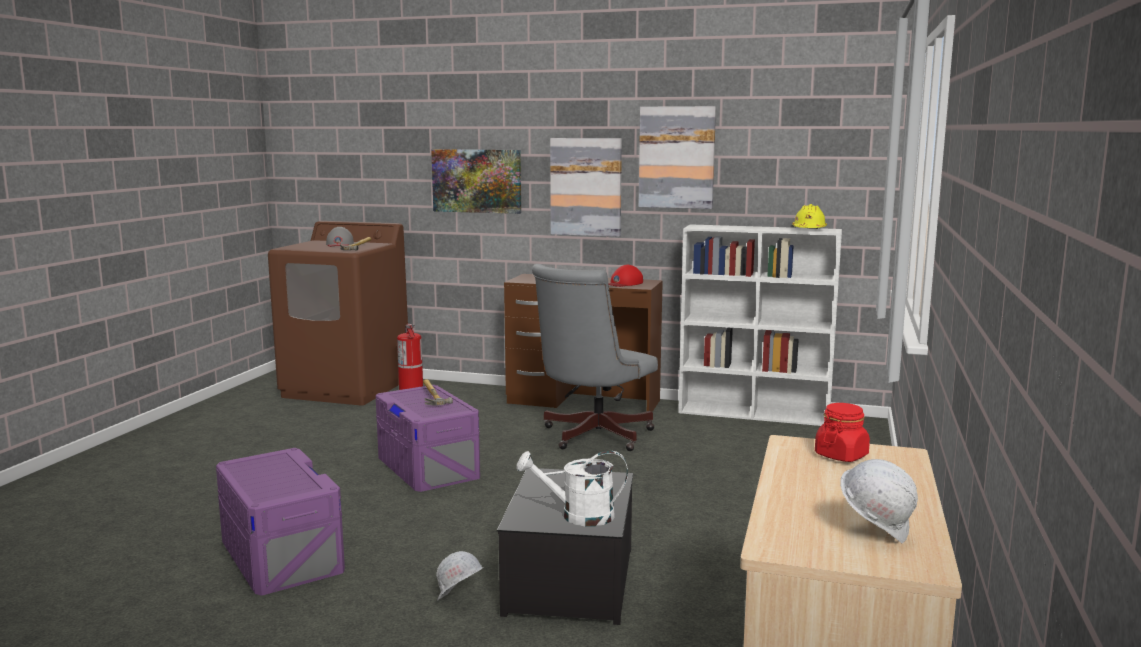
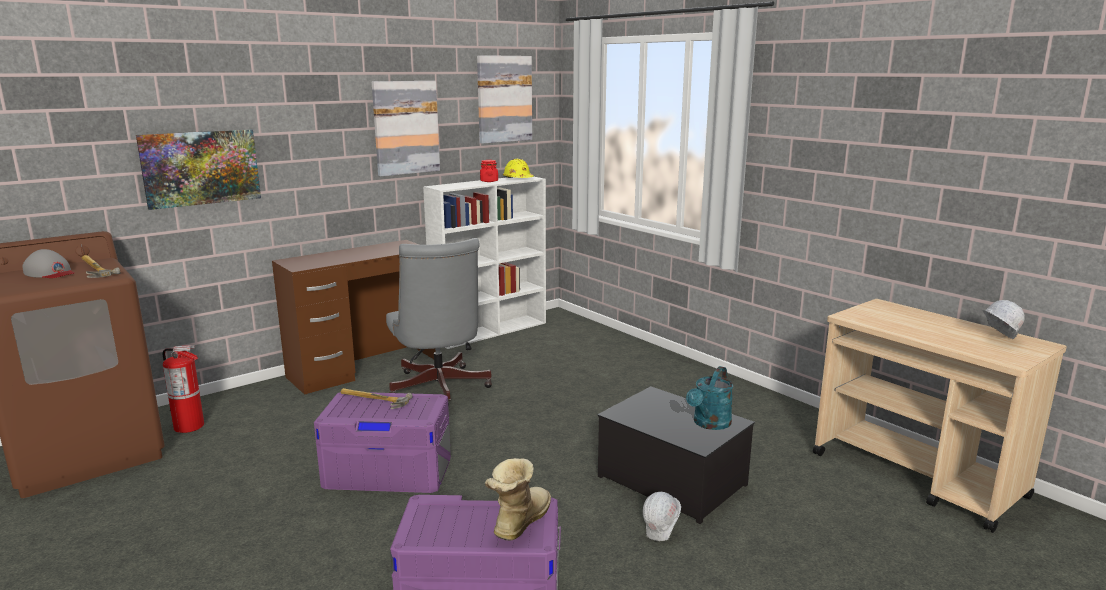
camera: 55 degrees left, 5 degrees up
white watering can [516,451,628,526] -> turquoise watering can [686,366,733,430]
picture [550,138,622,237] -> picture moved to [477,55,532,144]
red cap [608,265,643,287] -> none
red jar [815,403,870,462] -> red jar moved to [480,160,498,182]
none -> boot [485,458,551,541]

